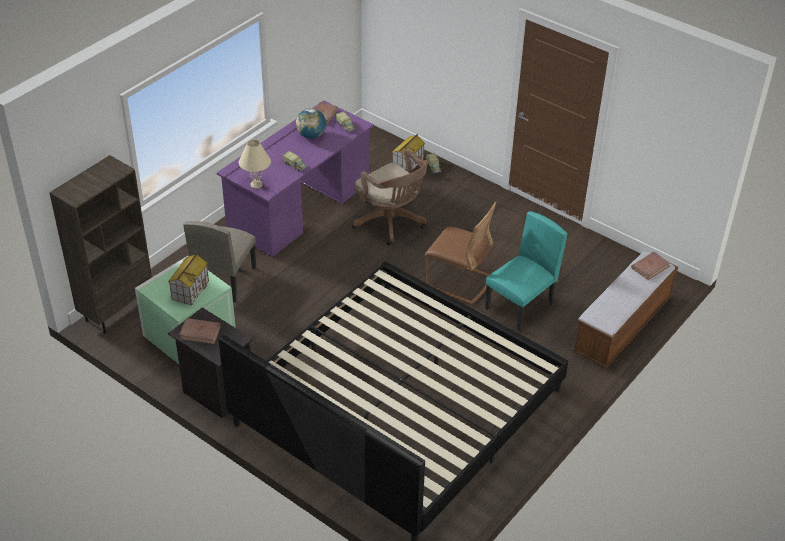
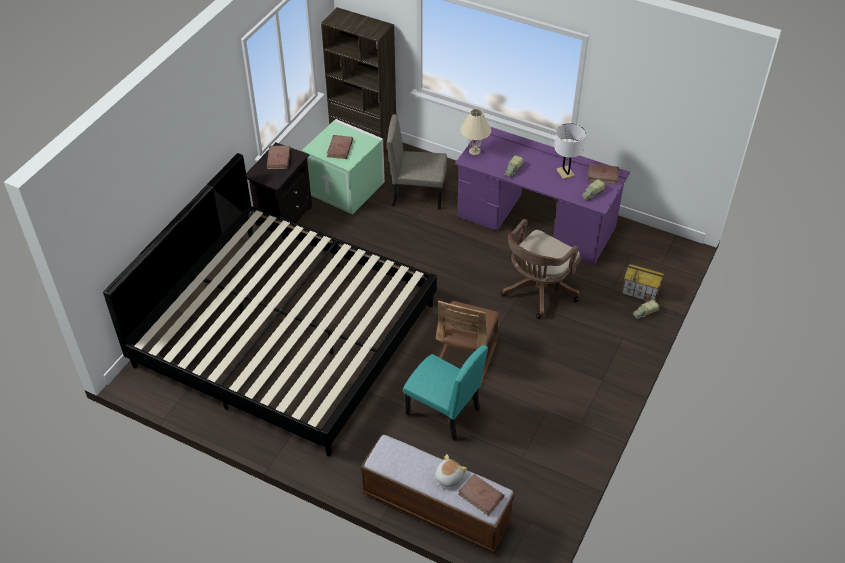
camera: 80 degrees right, 5 degrees up
toy house [168,253,209,305] -> brown book [327,135,353,159]
globe [296,108,326,139] -> white table lamp [554,123,586,180]
none -> plush toy [435,454,467,487]

